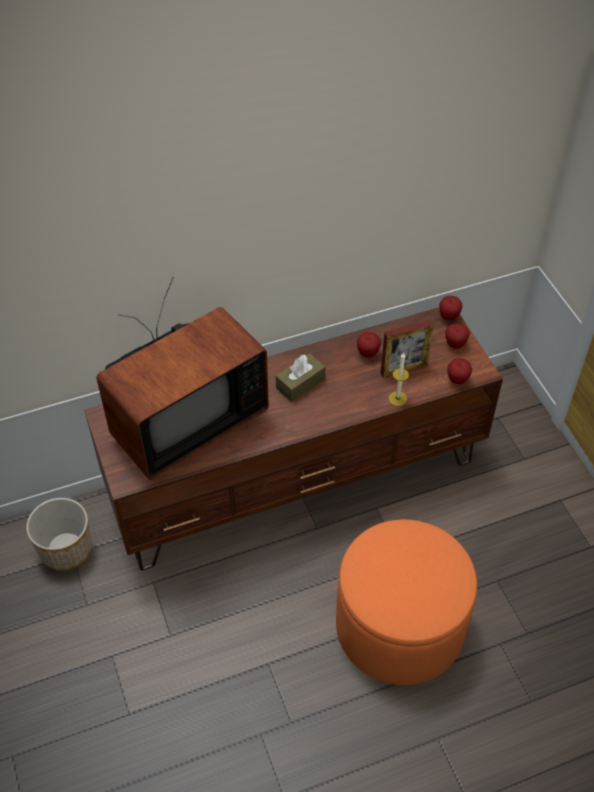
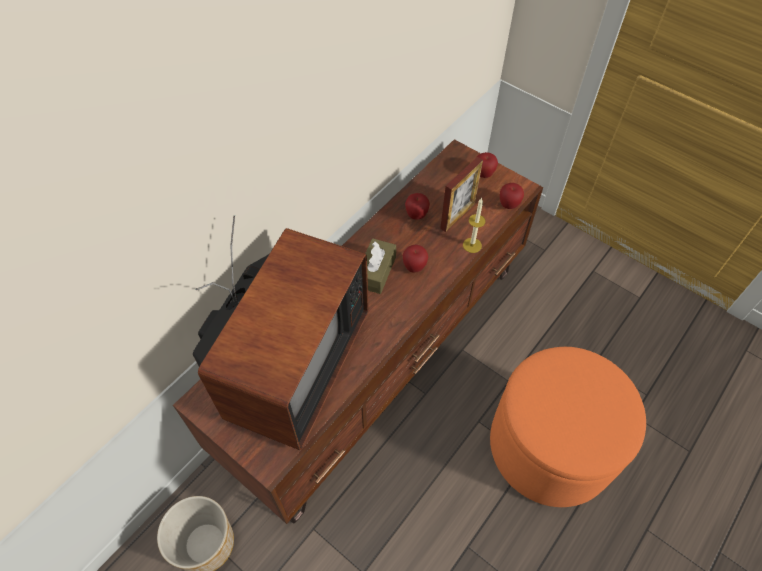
camera: 30 degrees left, 5 degrees up
apple [439,296,463,320] -> apple moved to [403,244,428,273]

